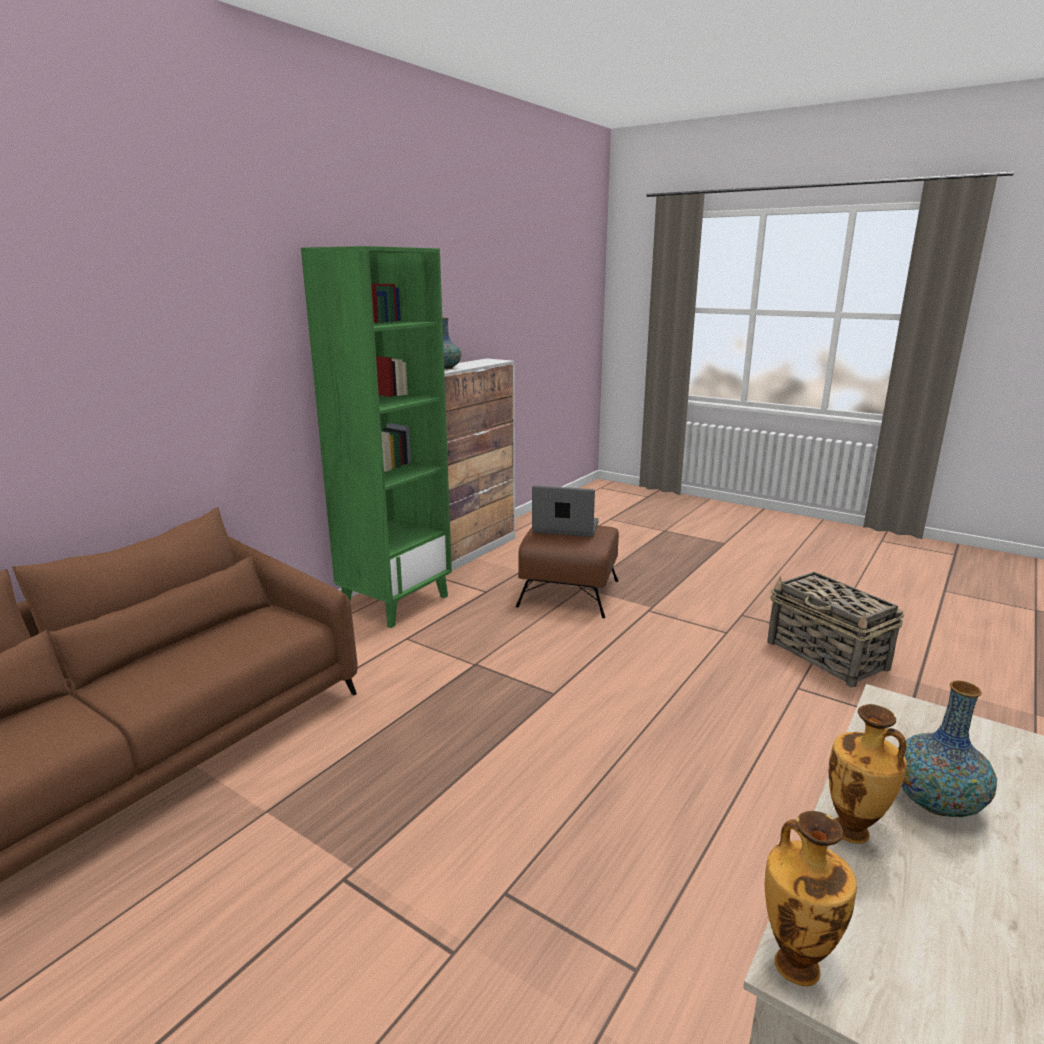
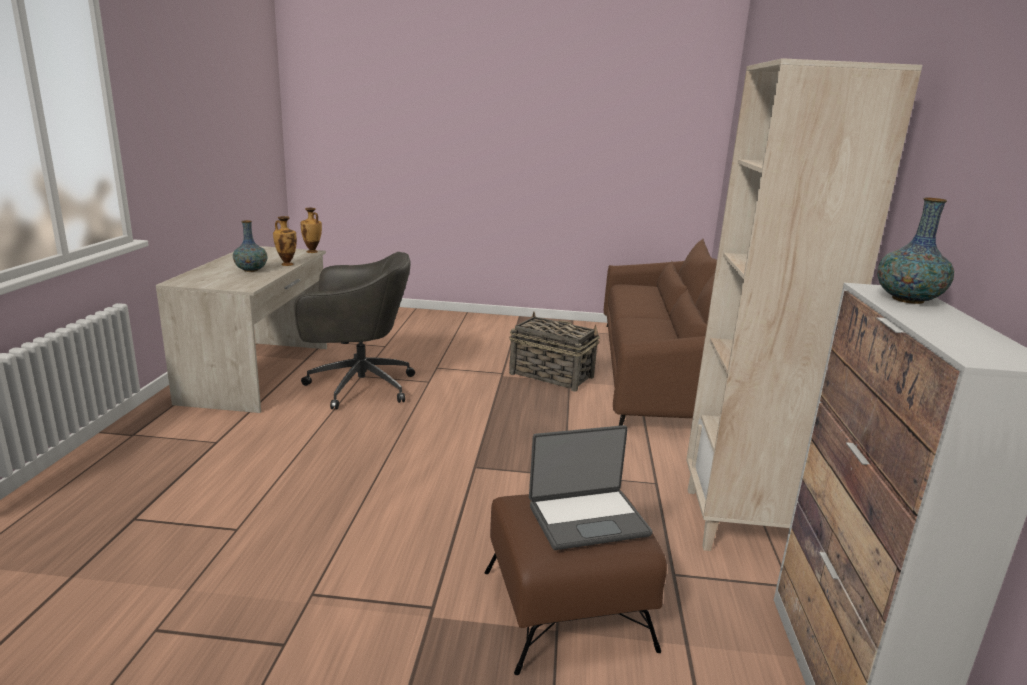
camera: 150 degrees right, 0 degrees up
green bookcase [301,246,452,628] -> beige bookcase [686,58,923,551]
basket [767,572,904,687] -> basket moved to [509,311,600,392]
none -> grey office chair [294,252,415,410]

